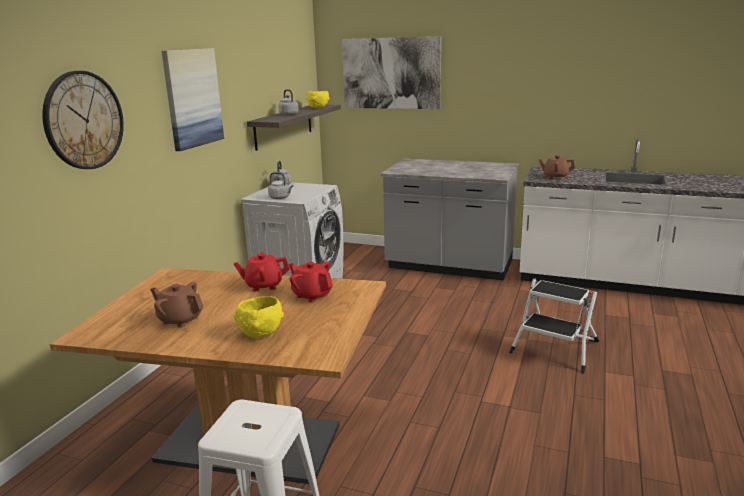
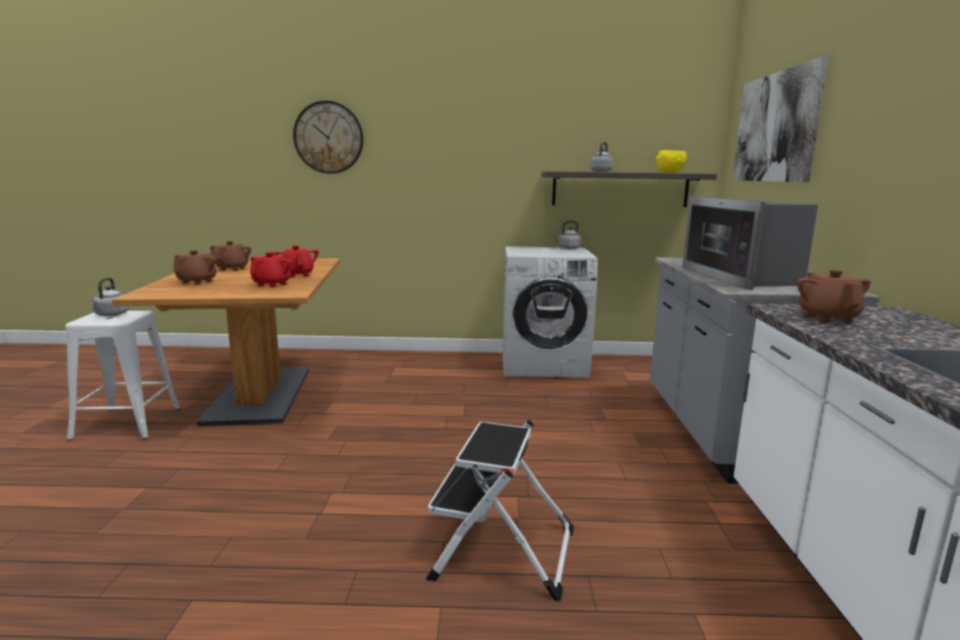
camera: 70 degrees right, 5 degrees down
picture [161,48,224,151] -> none
yellow bowl [234,296,284,338] -> brown teapot [173,250,217,285]
grey kettle [268,172,293,199] -> grey kettle moved to [91,277,129,317]
none -> microwave [682,196,818,290]

